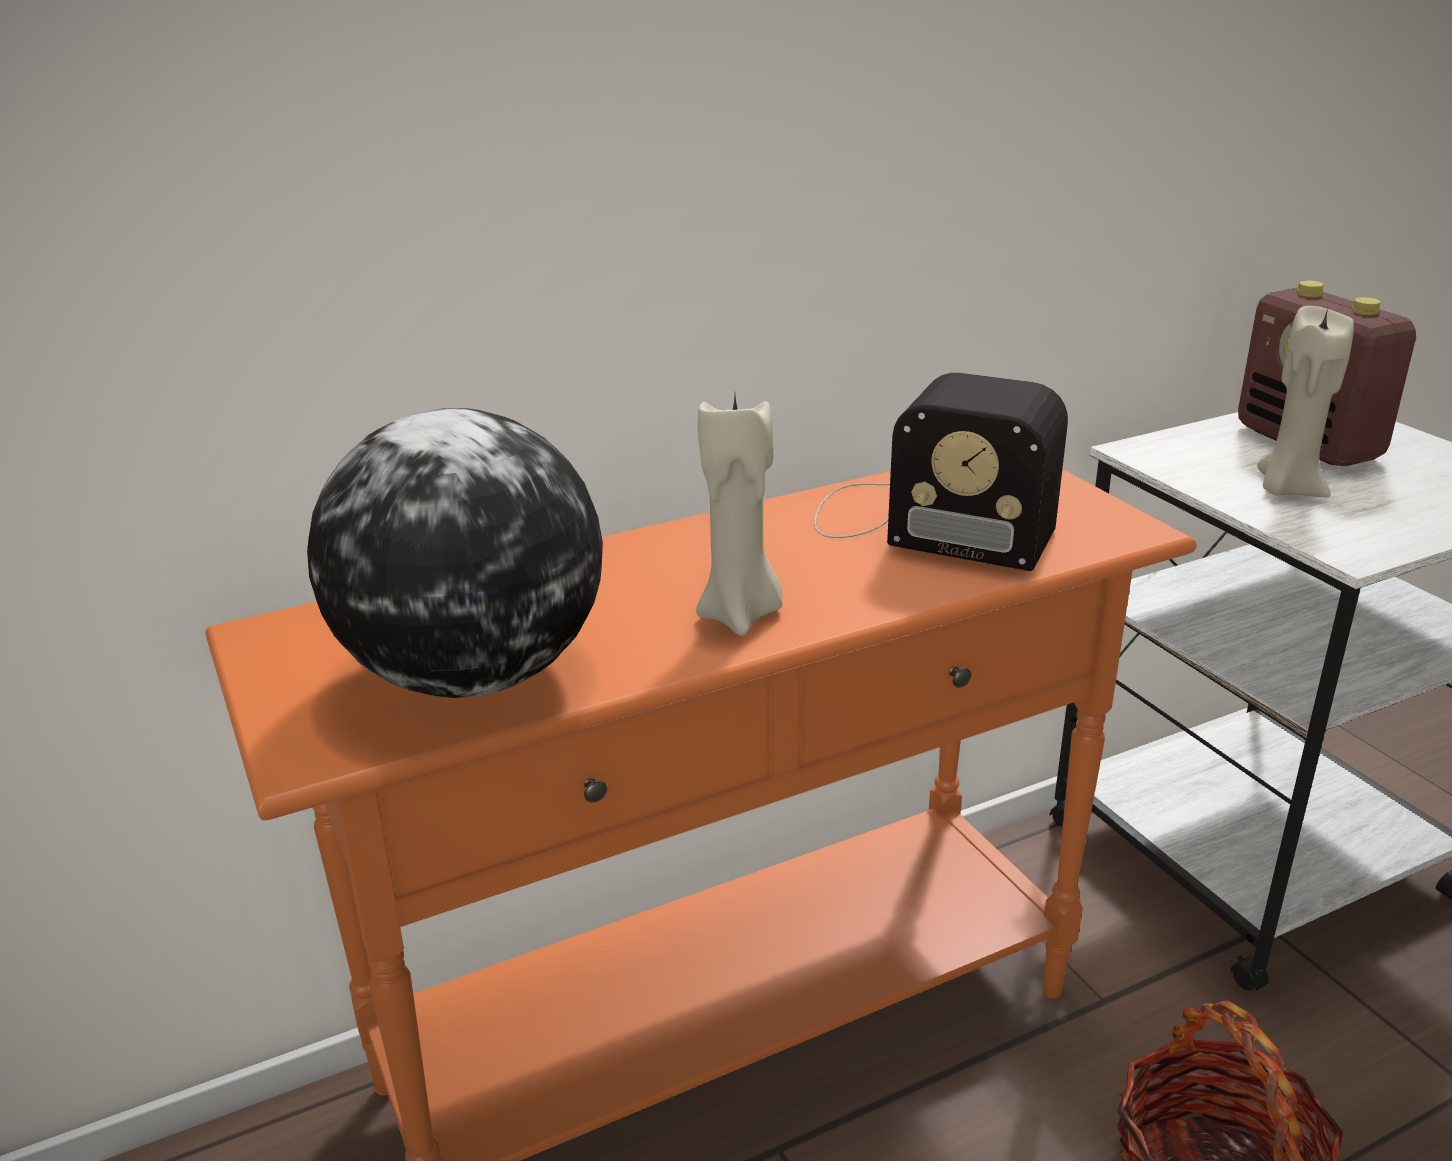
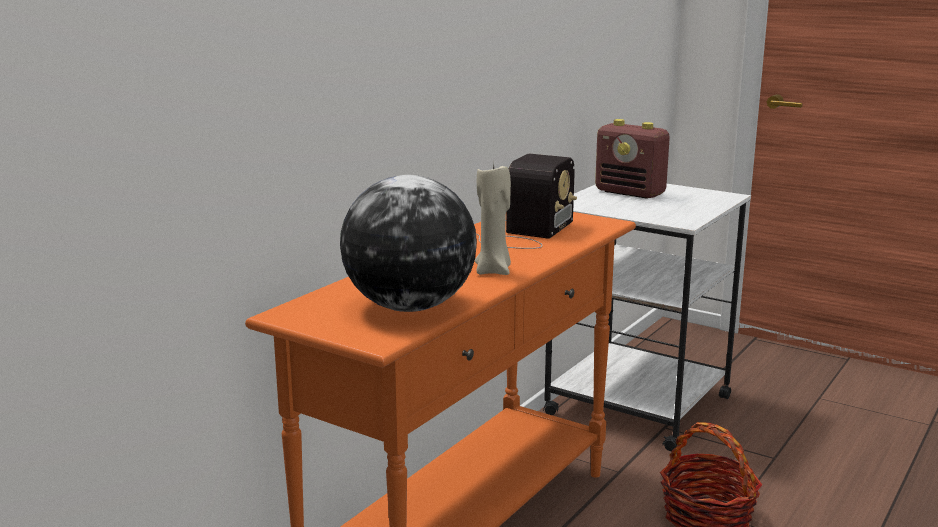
camera: 30 degrees left, 10 degrees down
radio [814,373,1068,571] -> radio turned 60 degrees counterclockwise [476,154,577,249]
beige candle [1257,306,1354,497] -> none

